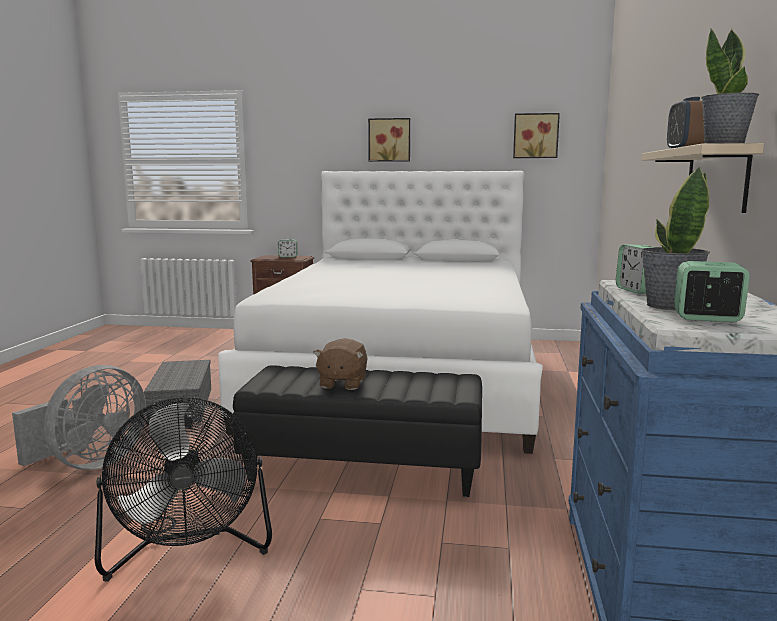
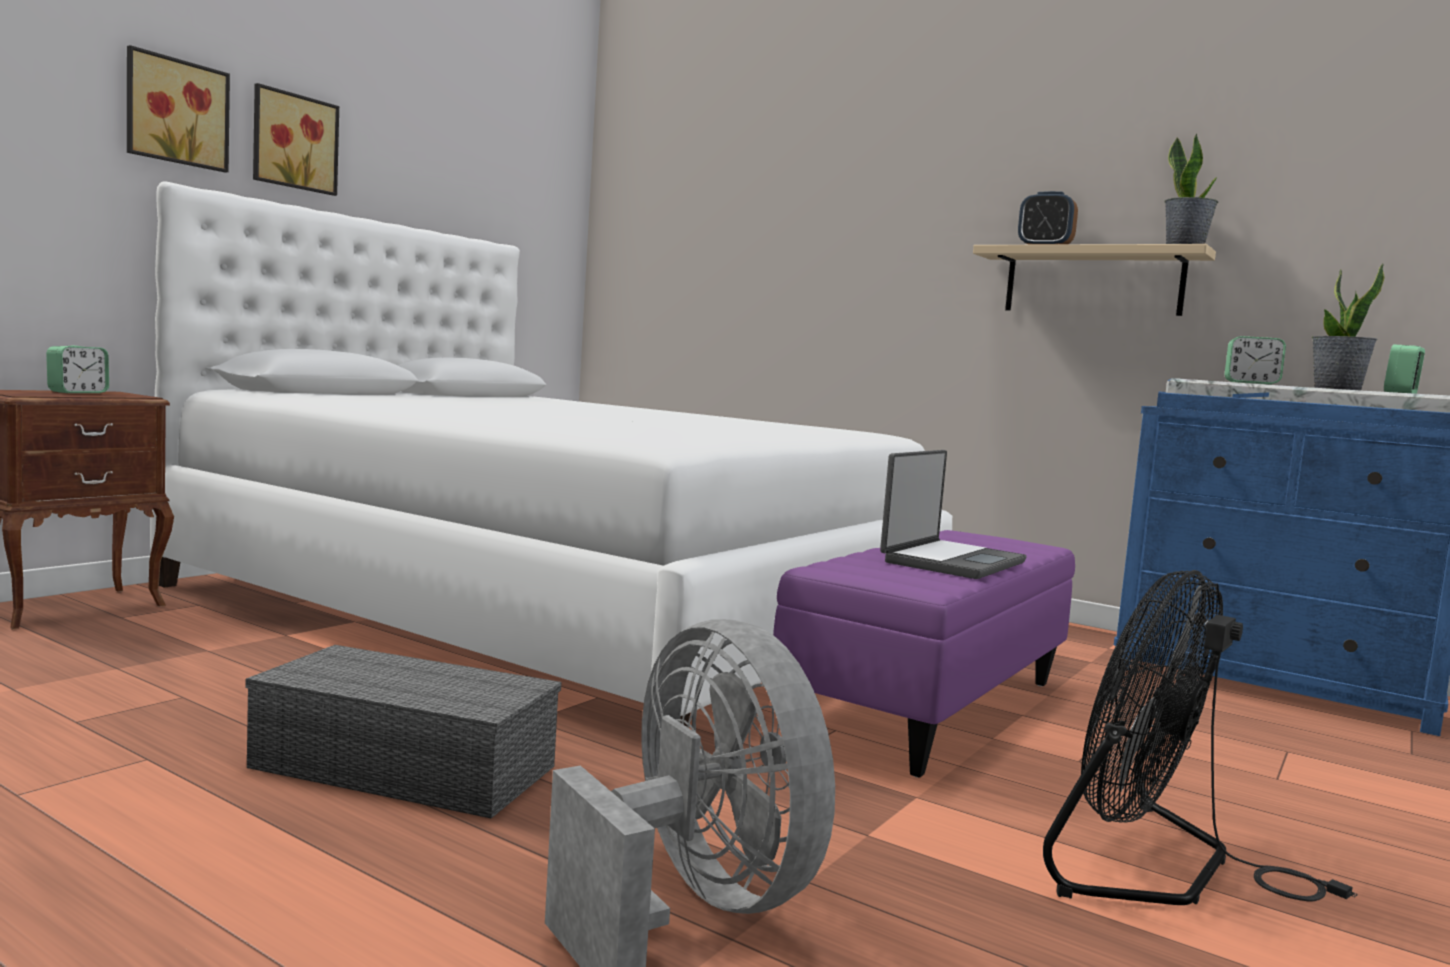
camera: 65 degrees left, 5 degrees down
black fan [95,397,272,582] -> black fan turned 150 degrees counterclockwise [1043,570,1357,905]
black ottoman [233,365,482,497] -> purple ottoman [773,530,1075,778]
brown plush toy [313,338,368,390] -> laptop [880,450,1027,579]
picture [513,113,560,158] -> picture moved to [127,45,230,173]

